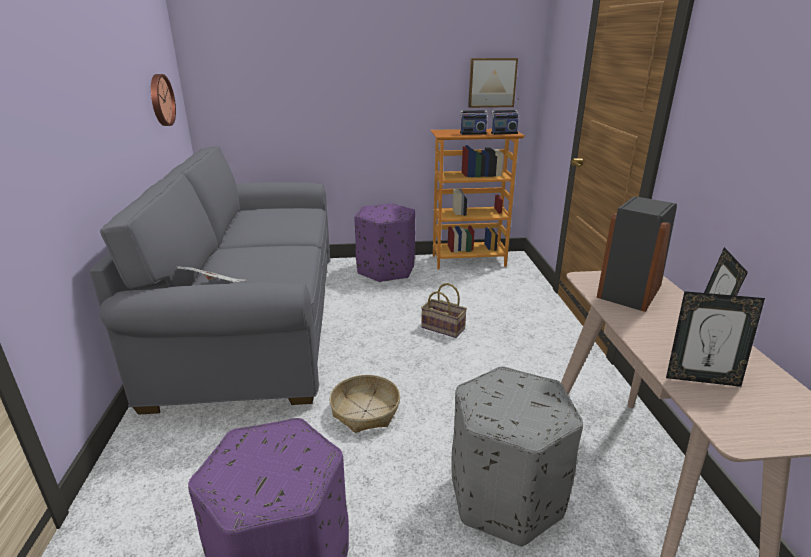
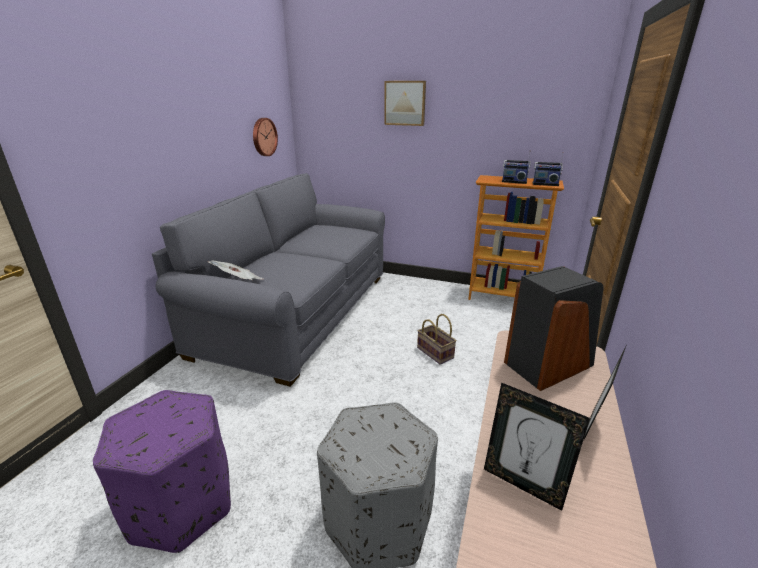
camera: 25 degrees right, 0 degrees up
basket [329,375,400,433] -> none
purple ottoman [354,203,415,282] -> none
picture [468,58,518,108] -> picture moved to [384,81,426,126]

